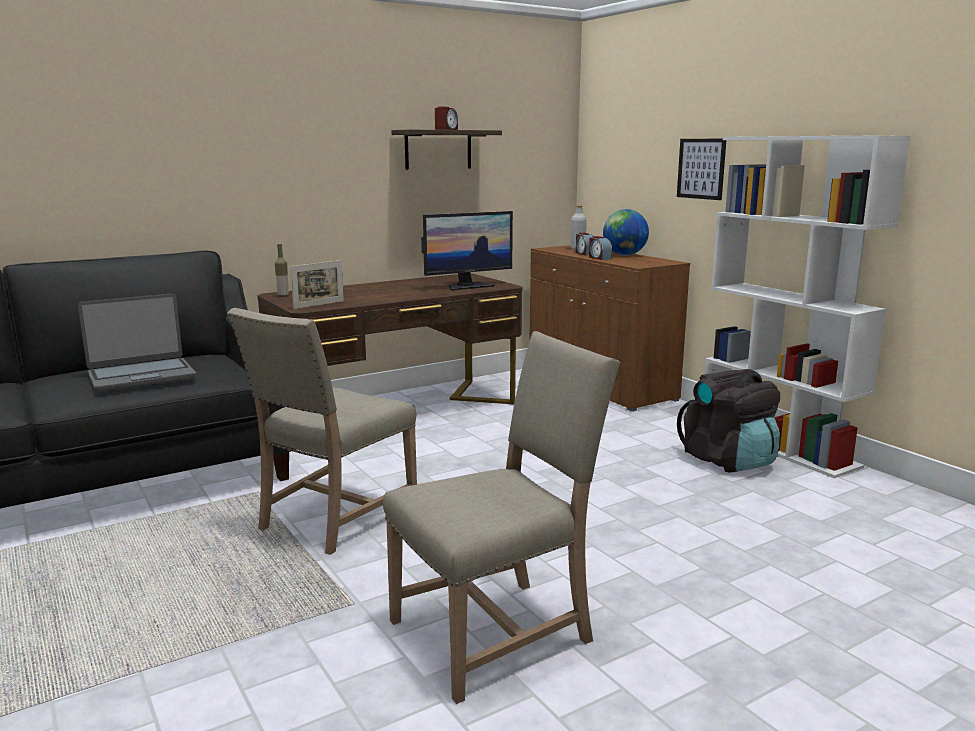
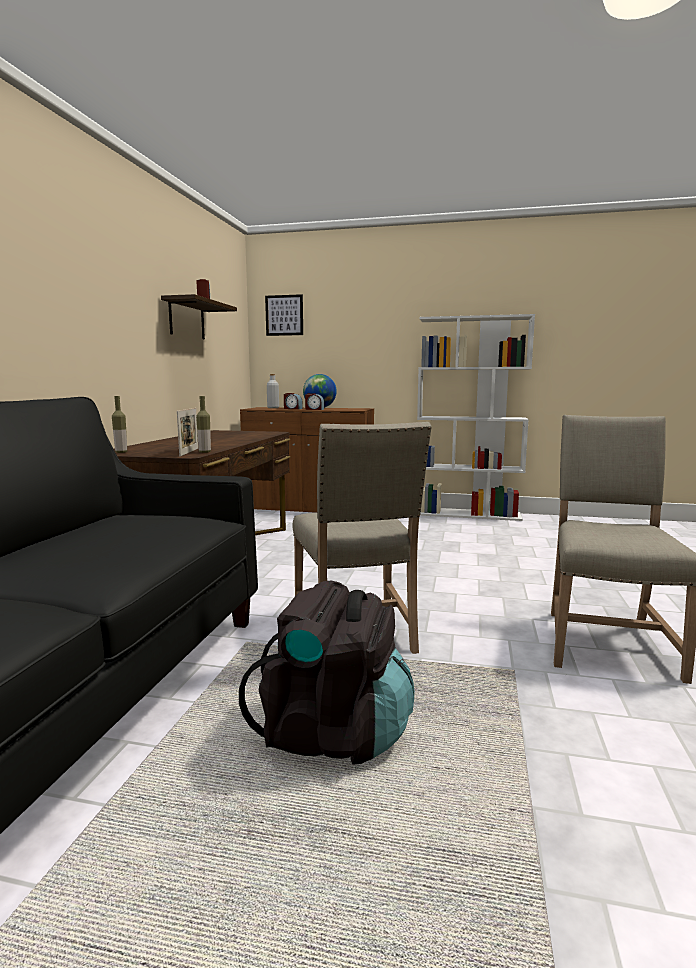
camera: 45 degrees left, 5 degrees down
laptop [78,293,196,392] -> none
monitor [421,211,513,290] -> none
picture [677,139,726,200] -> picture moved to [265,294,303,336]
black backpack [677,369,780,473] -> black backpack moved to [239,580,415,765]
none -> bottle [196,396,211,453]

